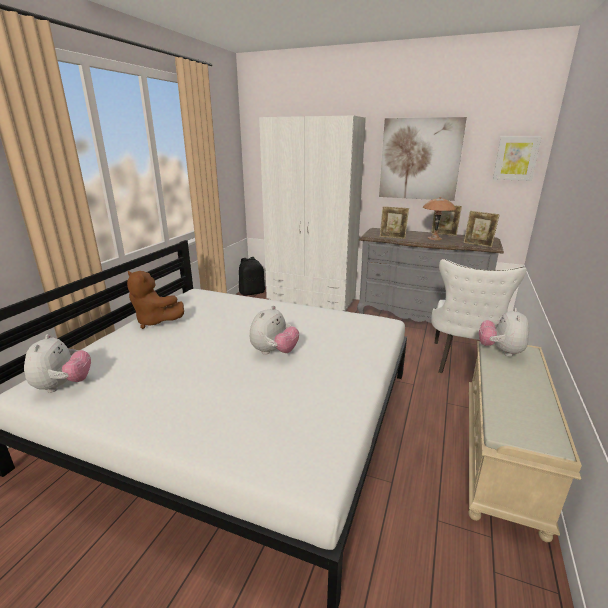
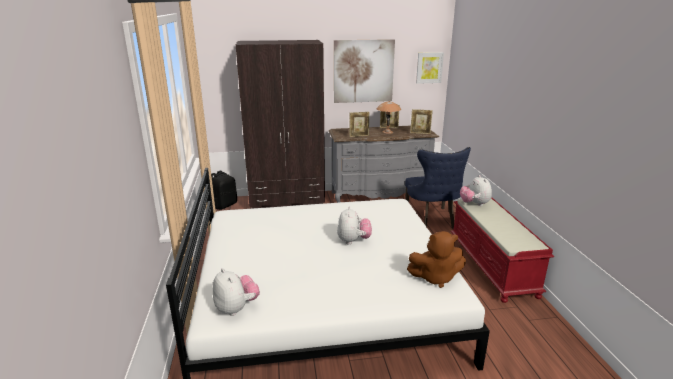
camera: 30 degrees left, 0 degrees up
brown plush toy [127,271,184,329] -> brown plush toy moved to [407,231,466,288]
white wardrobe [259,115,366,311] -> brown wardrobe [236,40,325,209]
white chair [431,259,527,373] -> blue chair [405,147,471,229]
beige bench [468,341,582,542] -> red bench [451,197,554,303]

